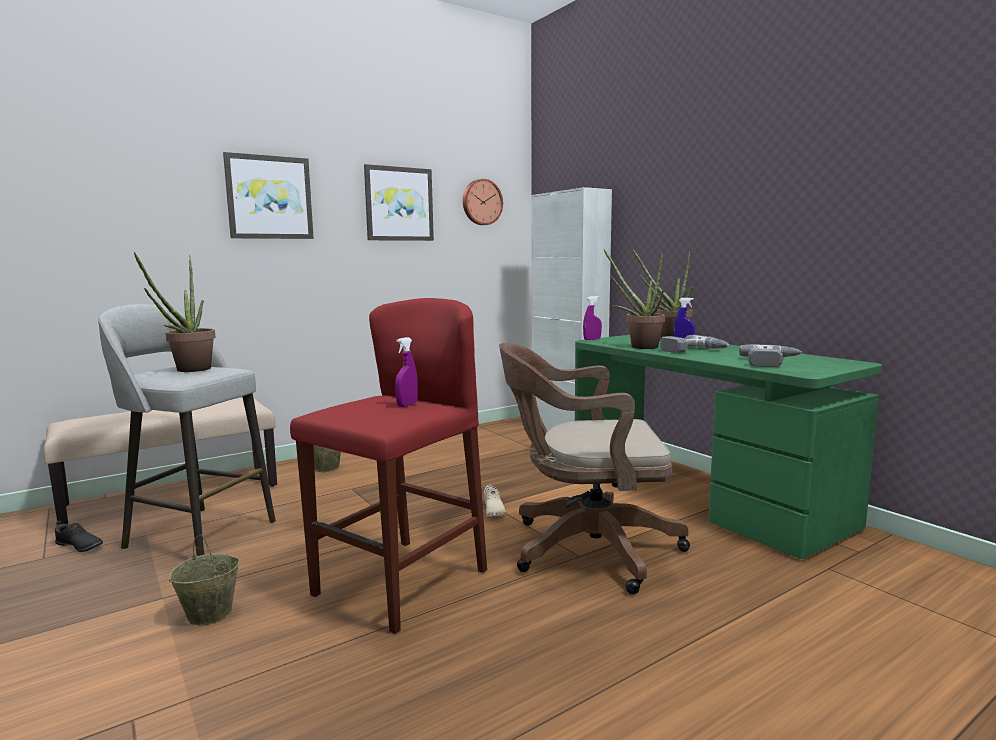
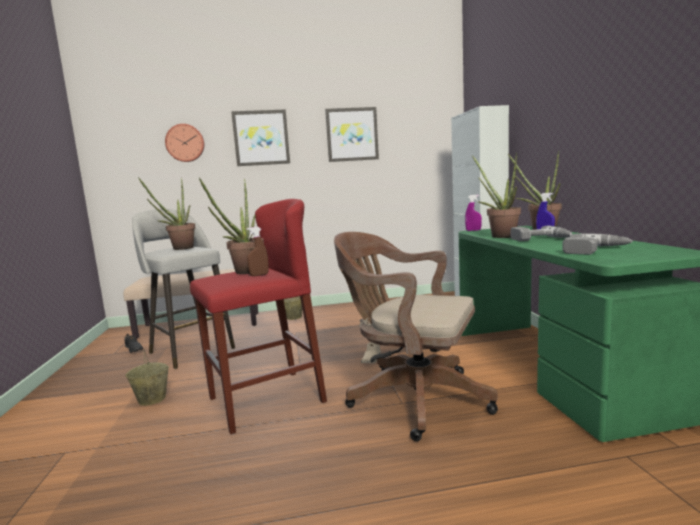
camera: 25 degrees right, 0 degrees up
purple spray bottle [395,337,418,407] -> brown spray bottle [247,227,269,276]
wall clock [463,179,503,225] -> wall clock moved to [165,124,204,162]
none -> potted plant [199,177,264,274]

